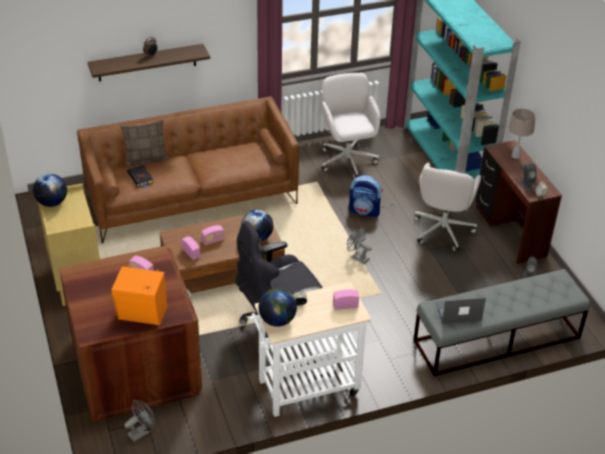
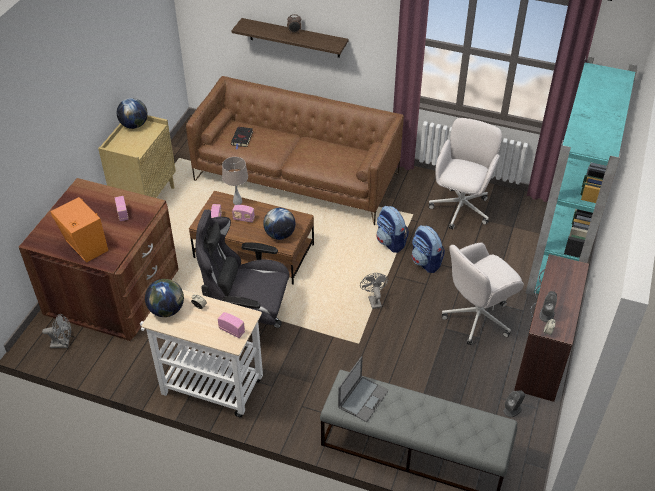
camera: 40 degrees right, 5 degrees up
pillow [120,119,169,167] -> none
laptop [435,297,486,324] -> laptop turned 90 degrees clockwise [338,356,389,422]
beige table lamp [508,108,536,159] -> beige table lamp moved to [222,157,248,205]
none -> backpack [376,206,409,253]

